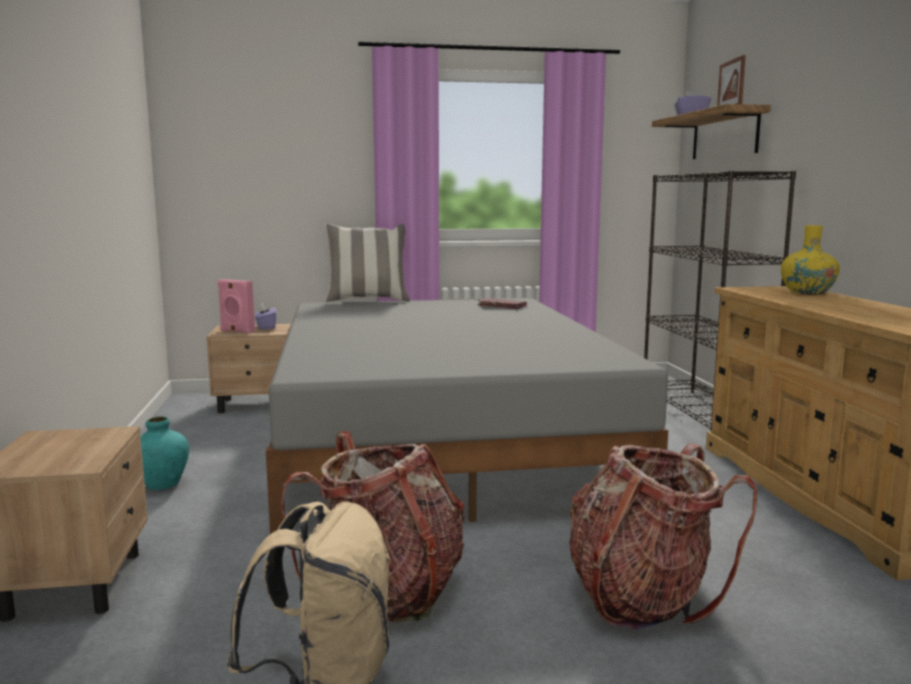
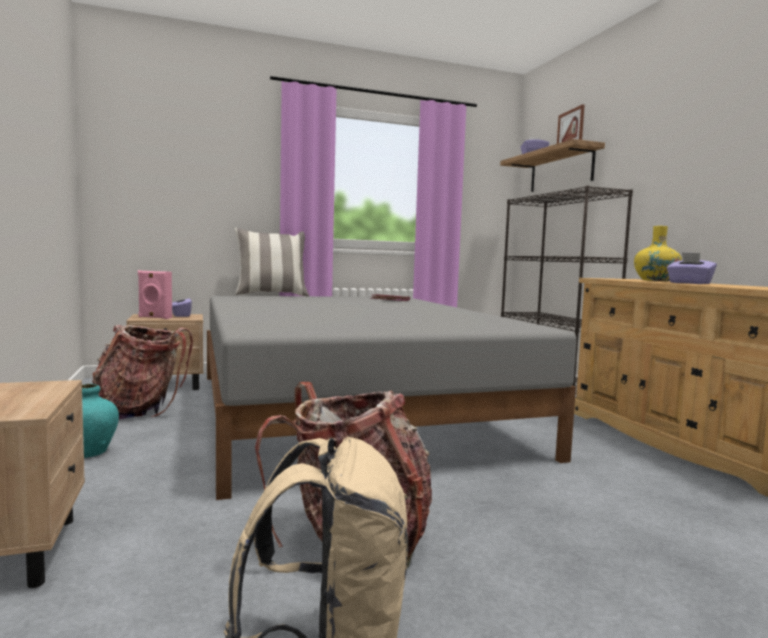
camera: 10 degrees left, 5 degrees down
backpack [569,443,757,630] -> backpack moved to [92,325,193,419]
none -> purple tissue box [667,252,717,284]

